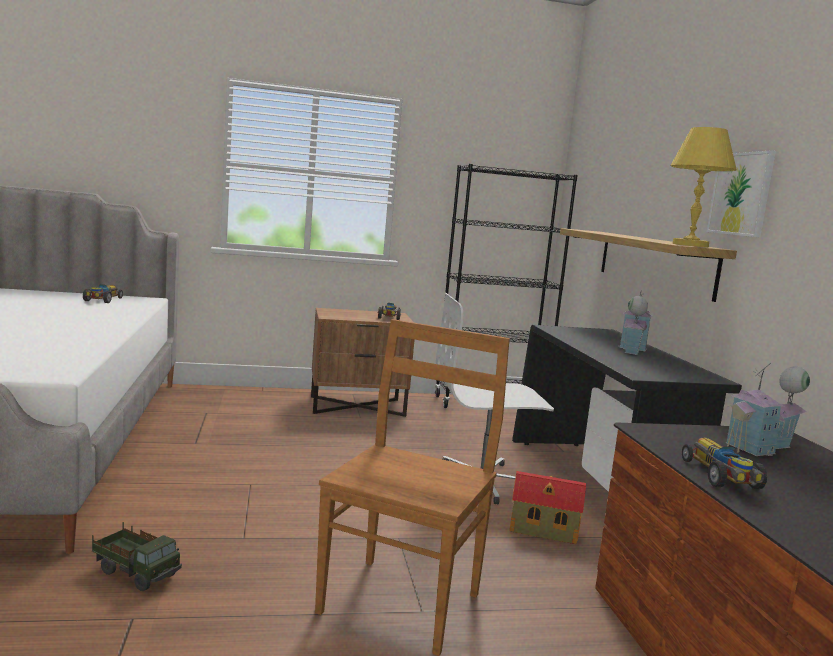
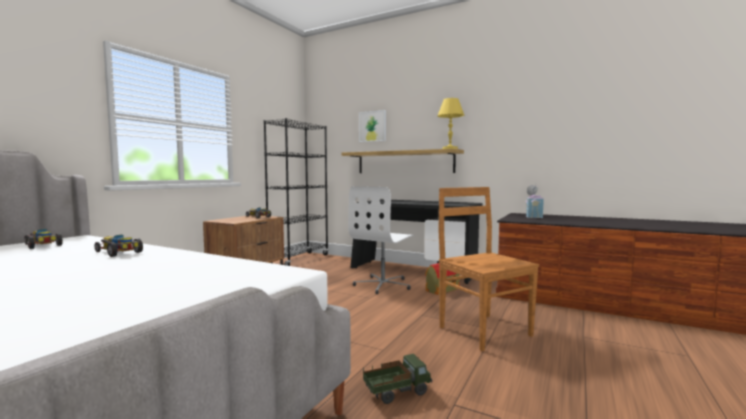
camera: 50 degrees left, 5 degrees down
toy house [618,290,652,355] -> none
toy car [682,438,767,489] -> toy car moved to [94,235,143,257]
picture [707,150,776,237] -> picture moved to [359,110,386,142]

